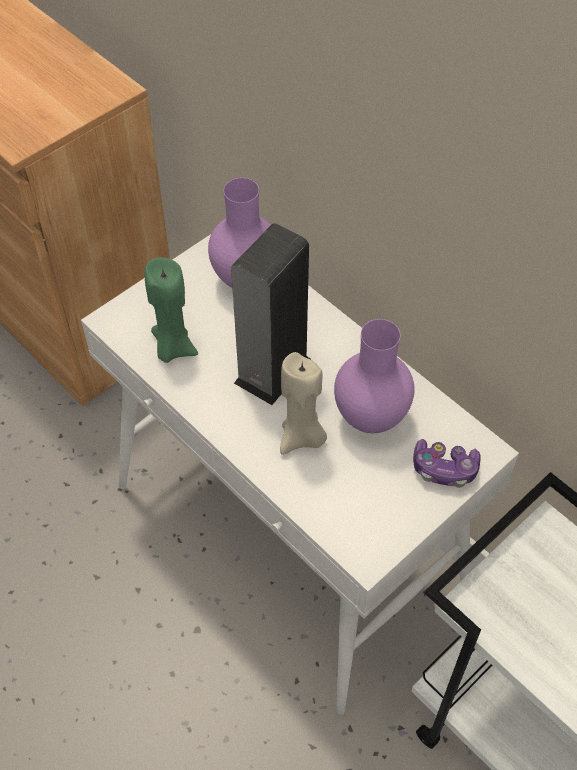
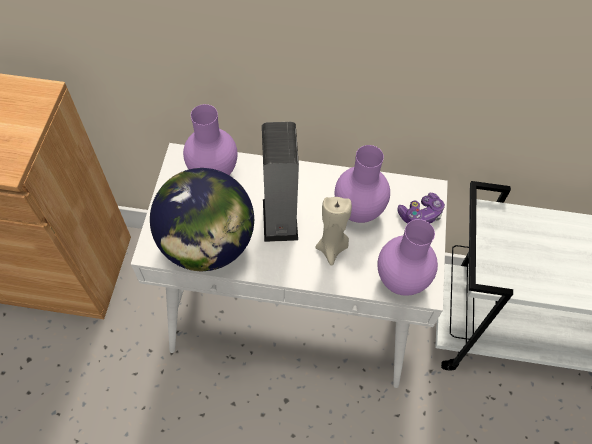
camera: 40 degrees left, 5 degrees up
green candle [145,257,198,363] -> globe [150,168,254,271]
none -> purple vase [378,219,438,296]

